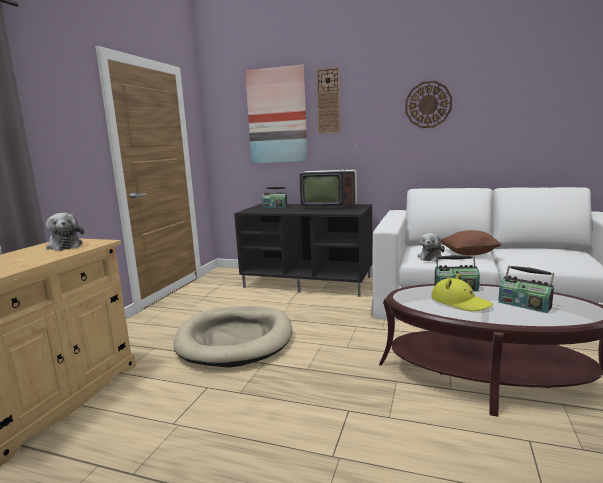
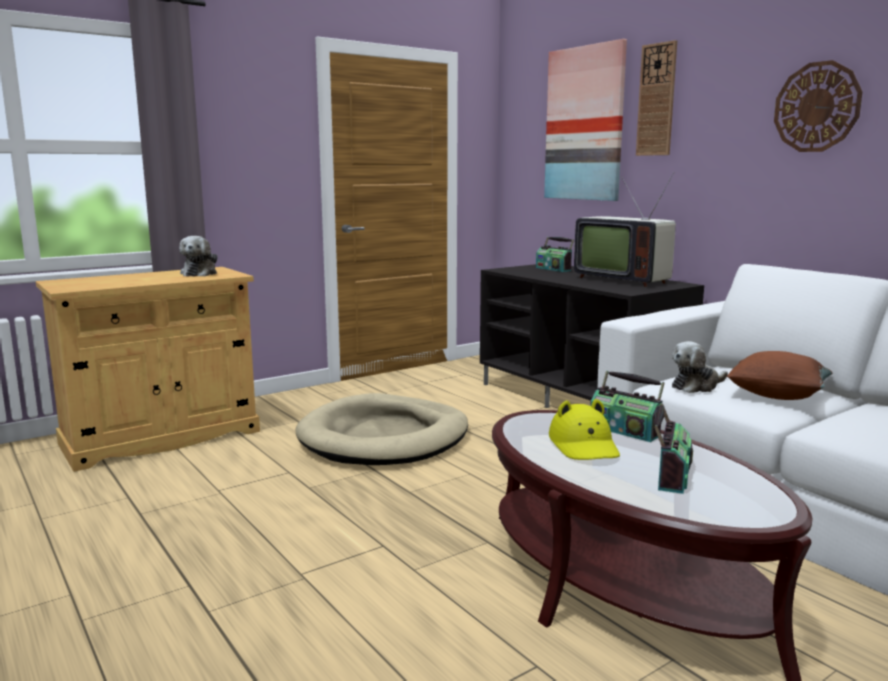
camera: 35 degrees right, 0 degrees up
radio [499,265,554,313] -> radio turned 150 degrees counterclockwise [654,403,693,494]

